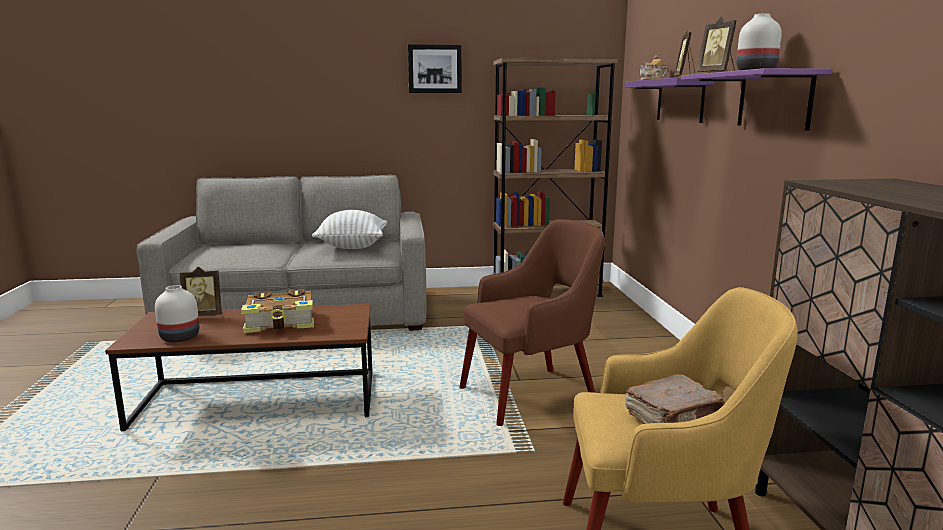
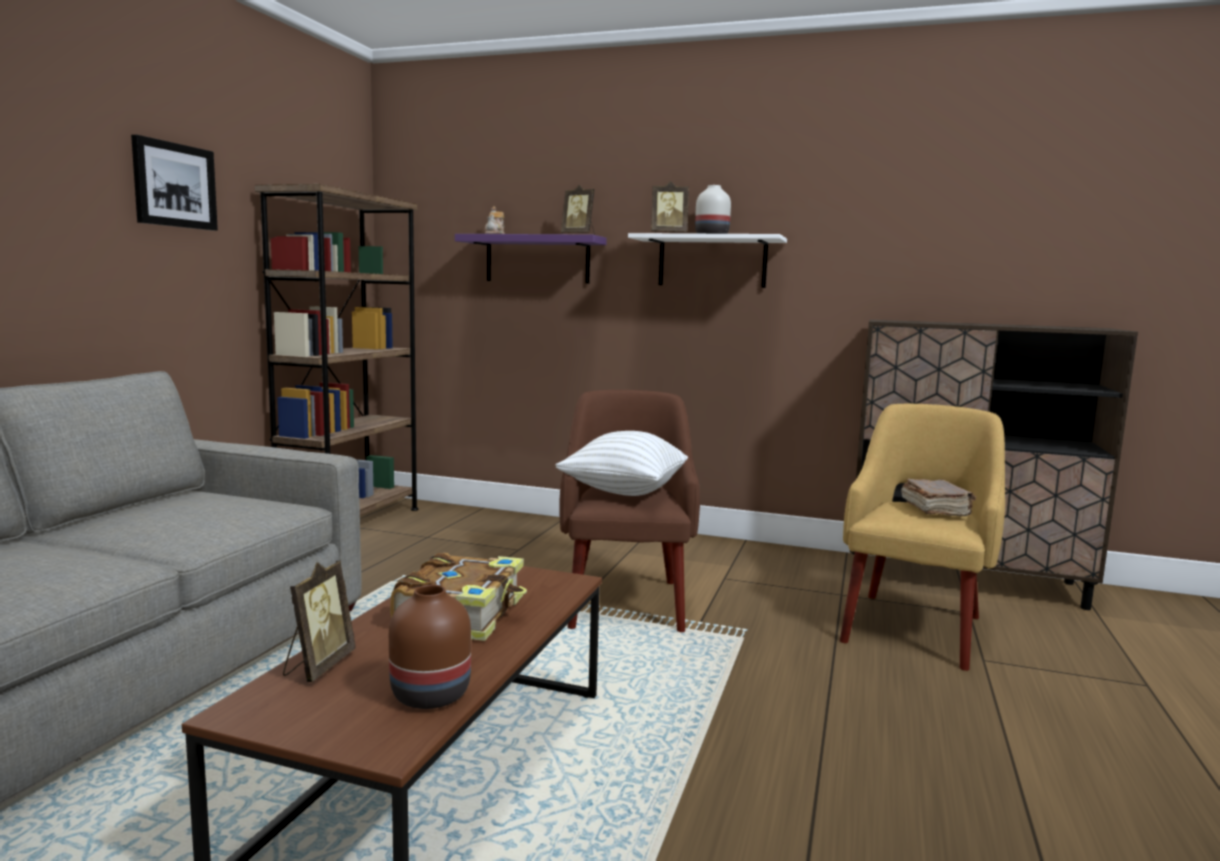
camera: 65 degrees left, 5 degrees down
white vase [155,285,199,343] -> brown vase [389,585,471,709]
white pillow [312,210,387,249] -> white pillow moved to [555,431,688,496]
purple shelf [681,68,832,131] -> white shelf [628,233,787,288]

